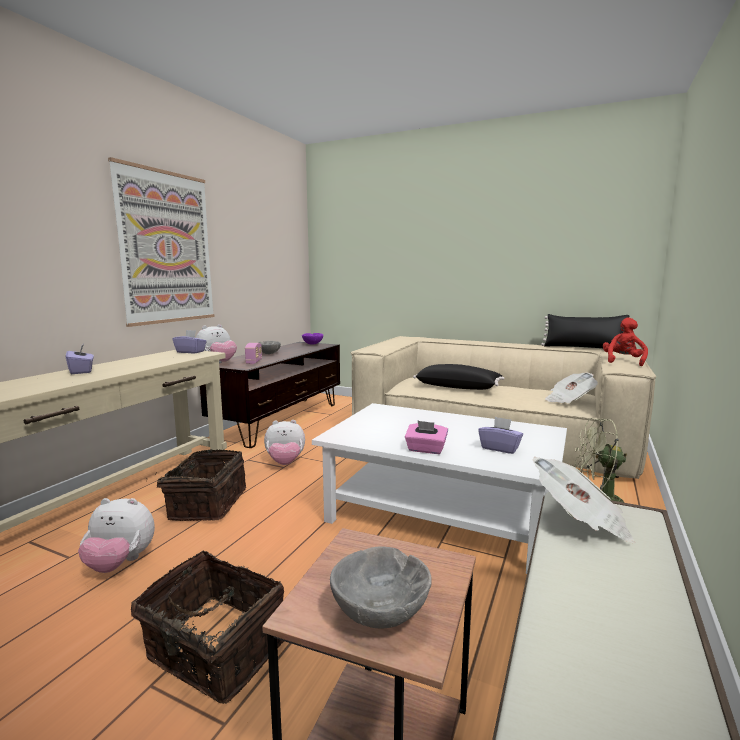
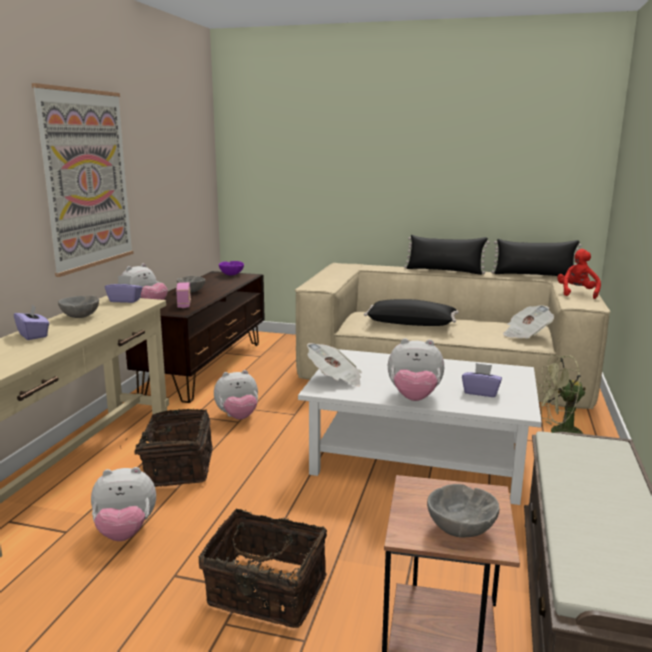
camera: 10 degrees left, 5 degrees up
pink tissue box [405,420,448,454] -> plush toy [388,338,444,401]
newspaper [533,457,635,543] -> newspaper moved to [307,343,362,387]
none -> grey bowl [58,295,99,318]
none -> black pillow [404,235,490,275]

